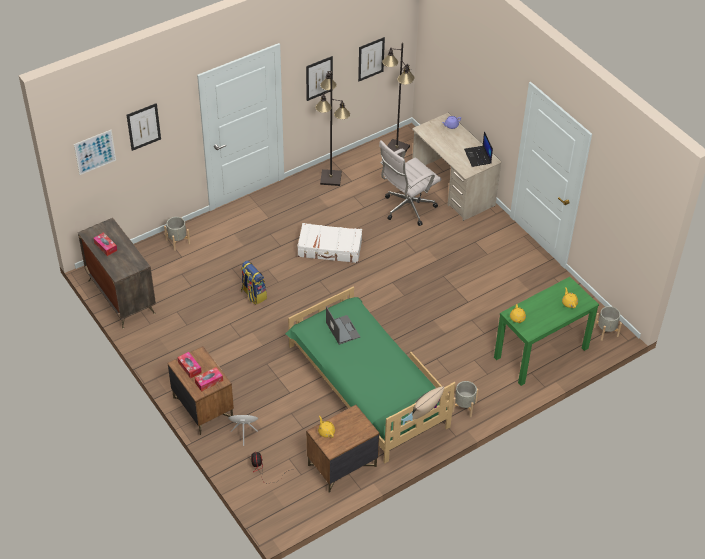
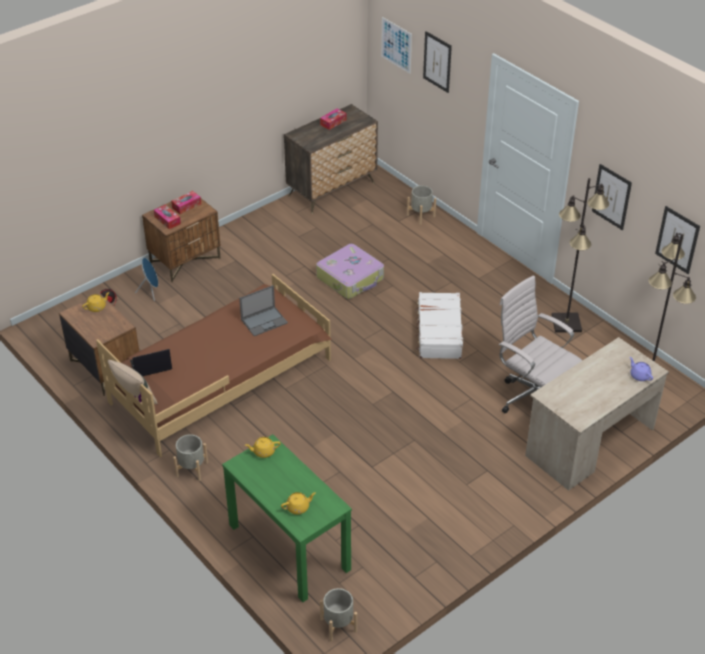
camera: 85 degrees right, 5 degrees down
backpack [241,260,267,305] -> suitcase [316,244,384,299]
green bed [285,287,456,464] -> brown bed [96,274,332,457]
laptop [464,131,493,167] -> laptop moved to [130,349,172,376]

